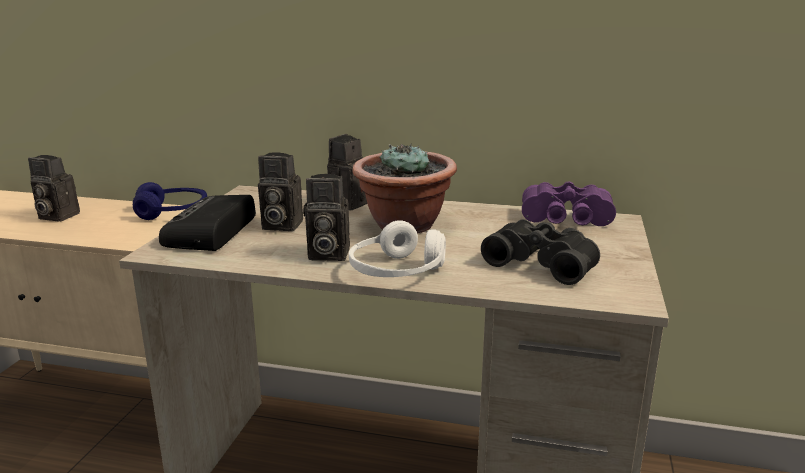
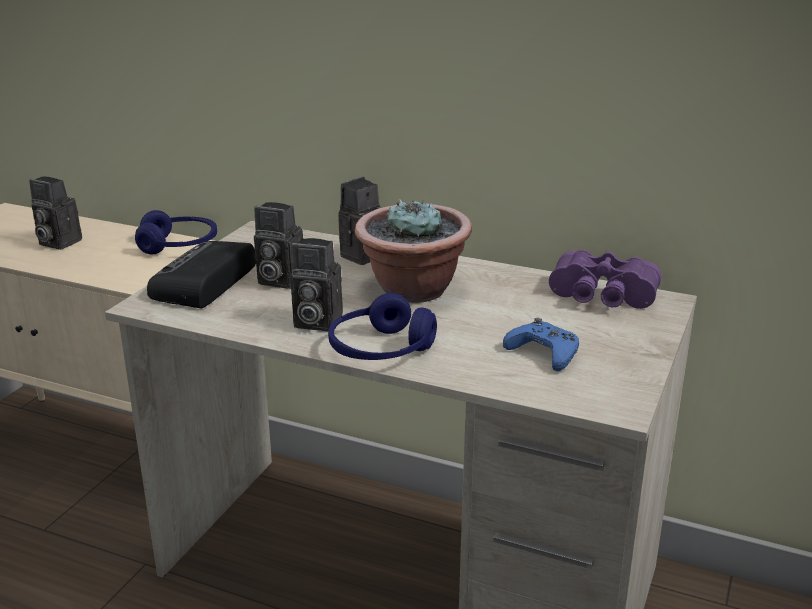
camera: 10 degrees right, 5 degrees up
white headphones [349,220,446,277] -> blue headphones [328,293,437,360]
black binoculars [481,219,600,285] -> blue game controller [503,318,579,371]

